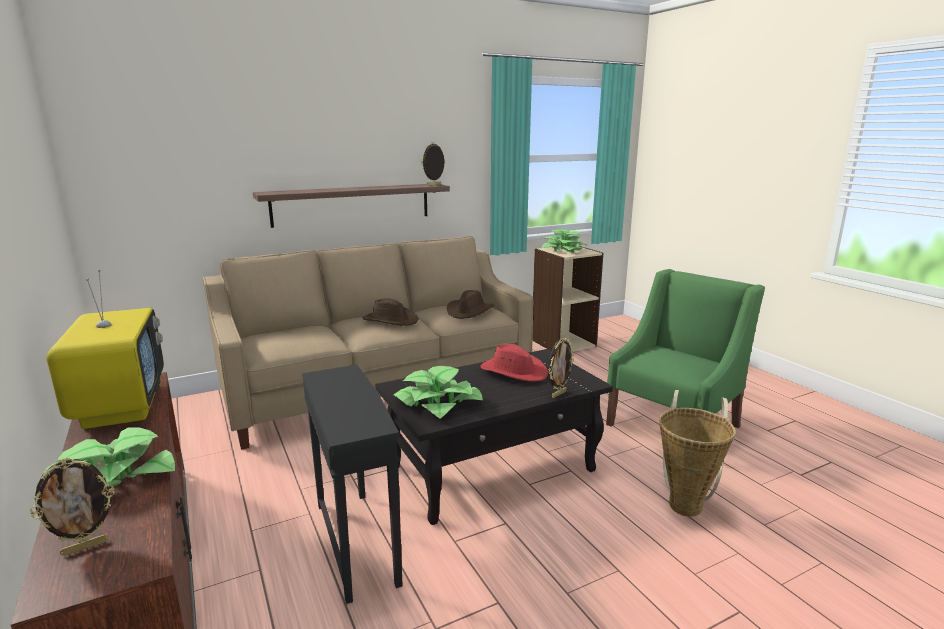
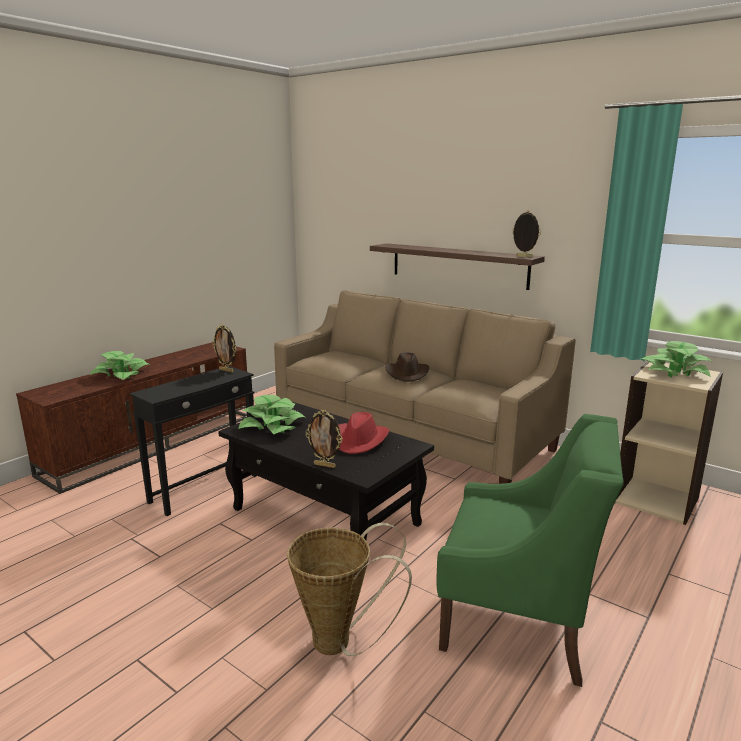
camera: 65 degrees right, 0 degrees up
picture frame [30,458,115,556] -> picture frame moved to [212,324,236,372]
television [46,269,164,429] -> none
brown hat [446,290,494,319] -> none

